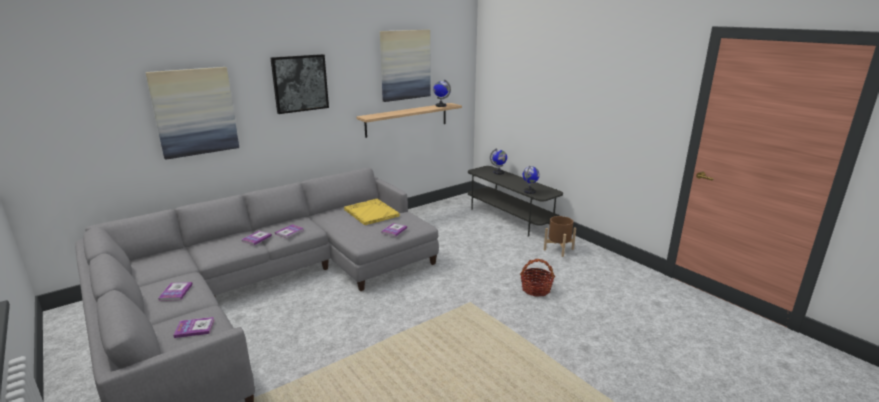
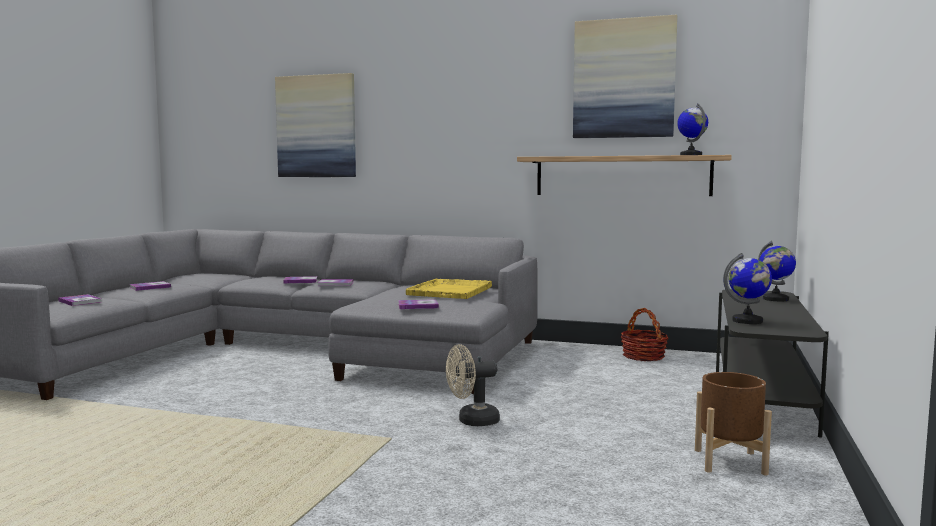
camera: 55 degrees right, 15 degrees down
picture [270,54,329,114] -> none
basket [520,259,555,297] -> basket moved to [621,308,668,361]
none -> beige fan [446,344,500,426]

